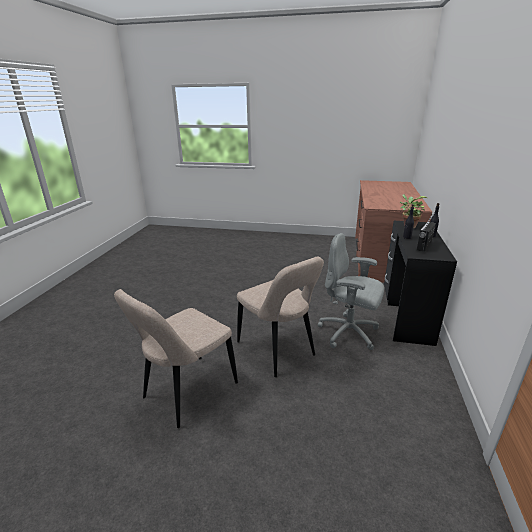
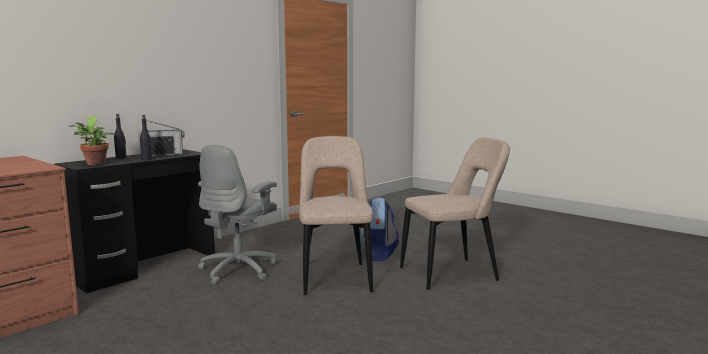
camera: 150 degrees left, 15 degrees down
grey office chair [318,233,384,350] -> grey office chair turned 60 degrees clockwise [198,145,277,285]
none -> backpack [360,197,399,261]

